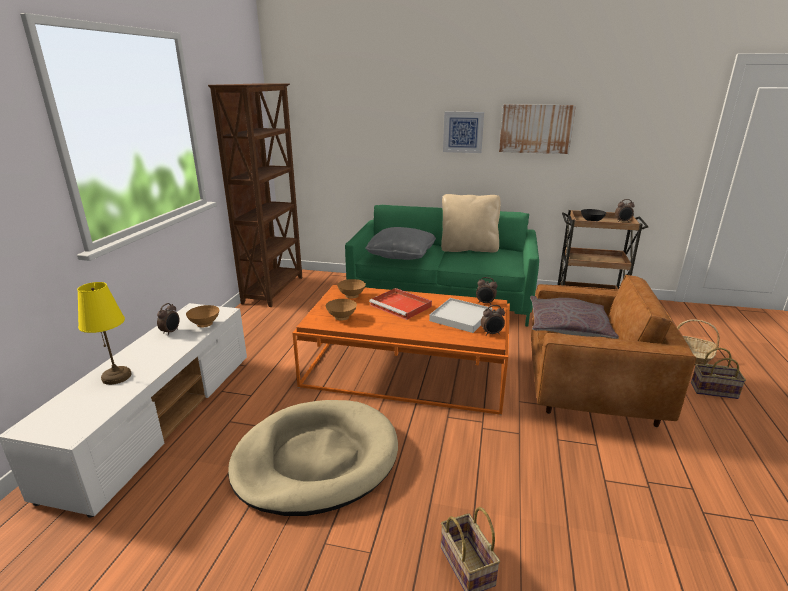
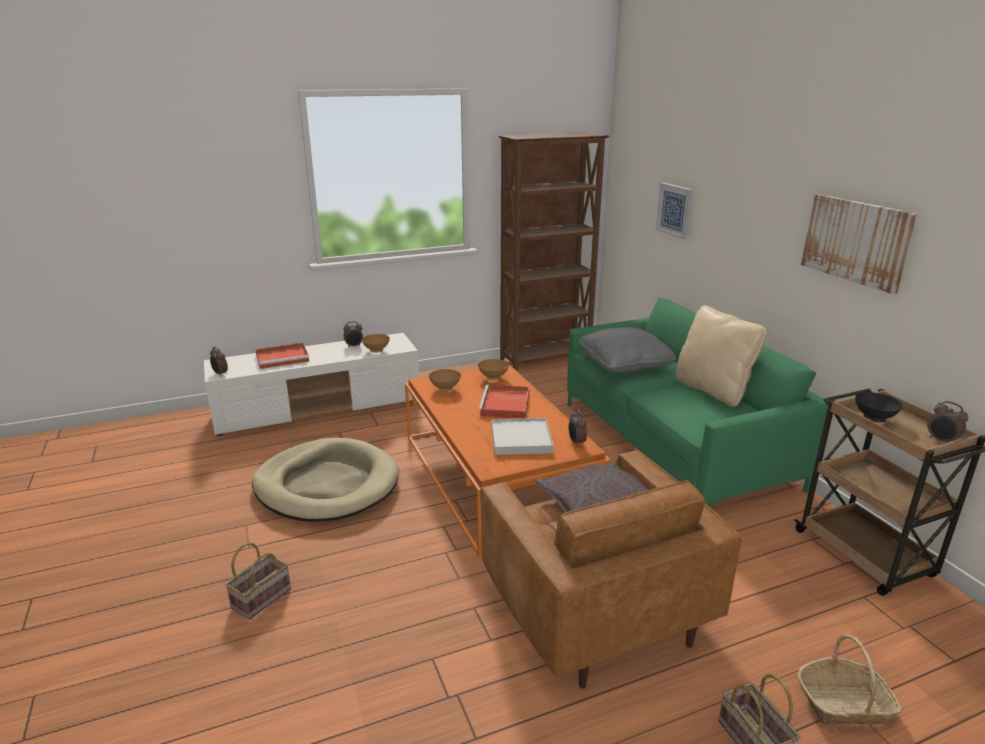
camera: 55 degrees right, 0 degrees up
yellow table lamp [77,282,132,385] -> red tray [255,342,310,369]
picture [443,112,484,153] -> picture moved to [656,183,693,240]
alarm clock [481,305,505,336] -> alarm clock moved to [210,347,228,377]

